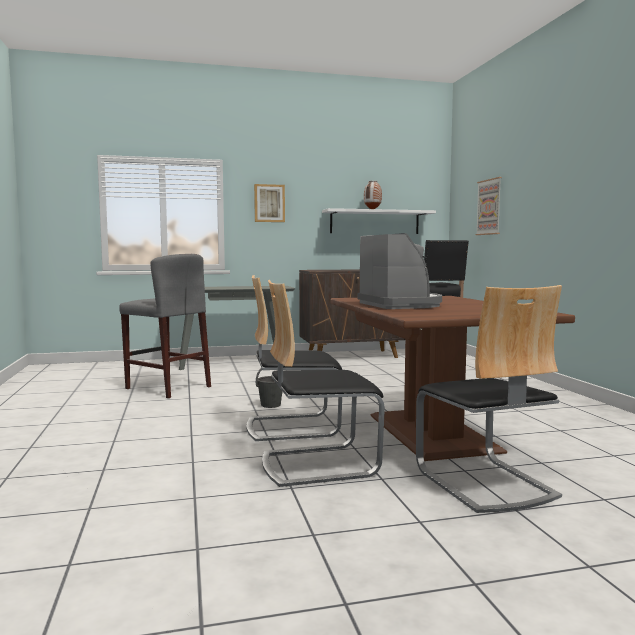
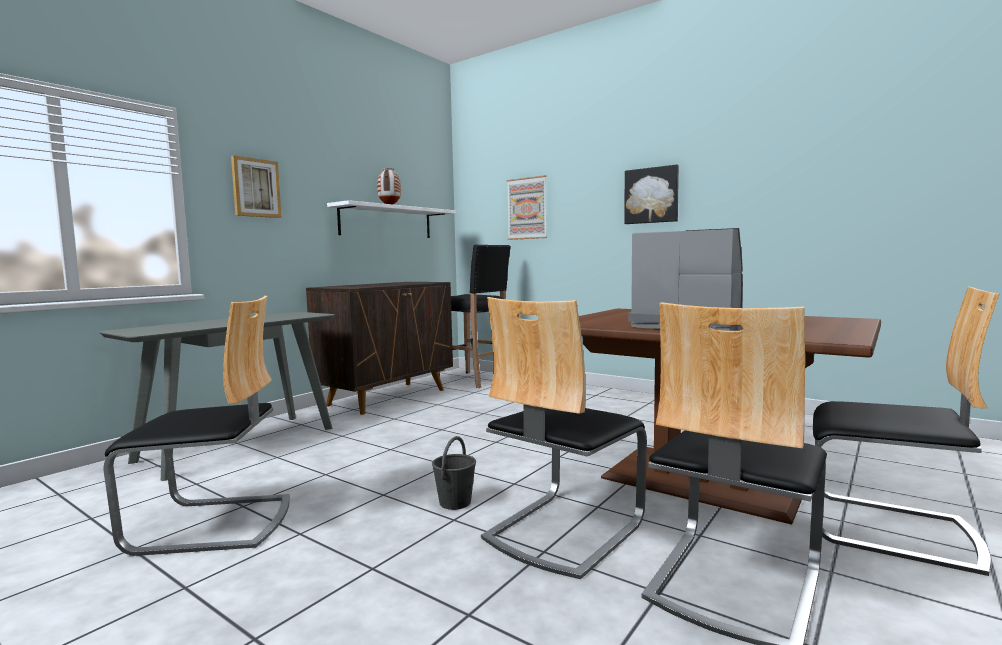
camera: 40 degrees left, 0 degrees up
grey stool [119,254,211,398] -> chair [103,296,290,556]
none -> picture [624,165,679,224]

